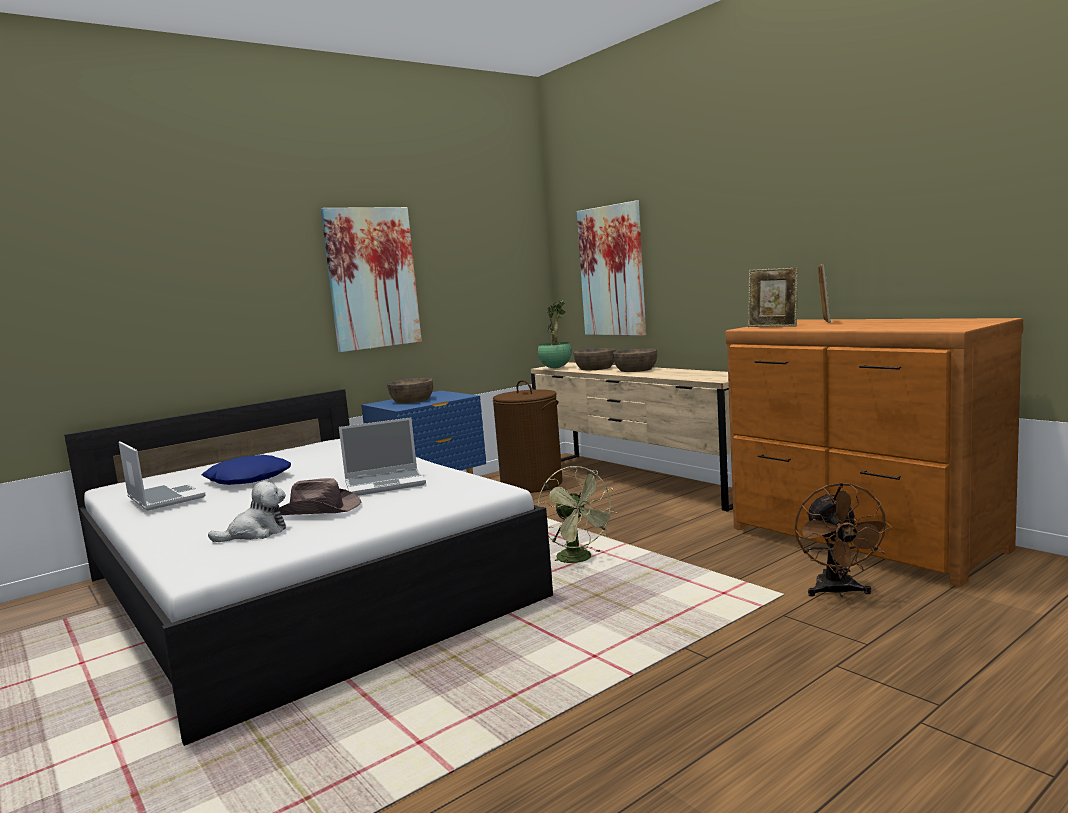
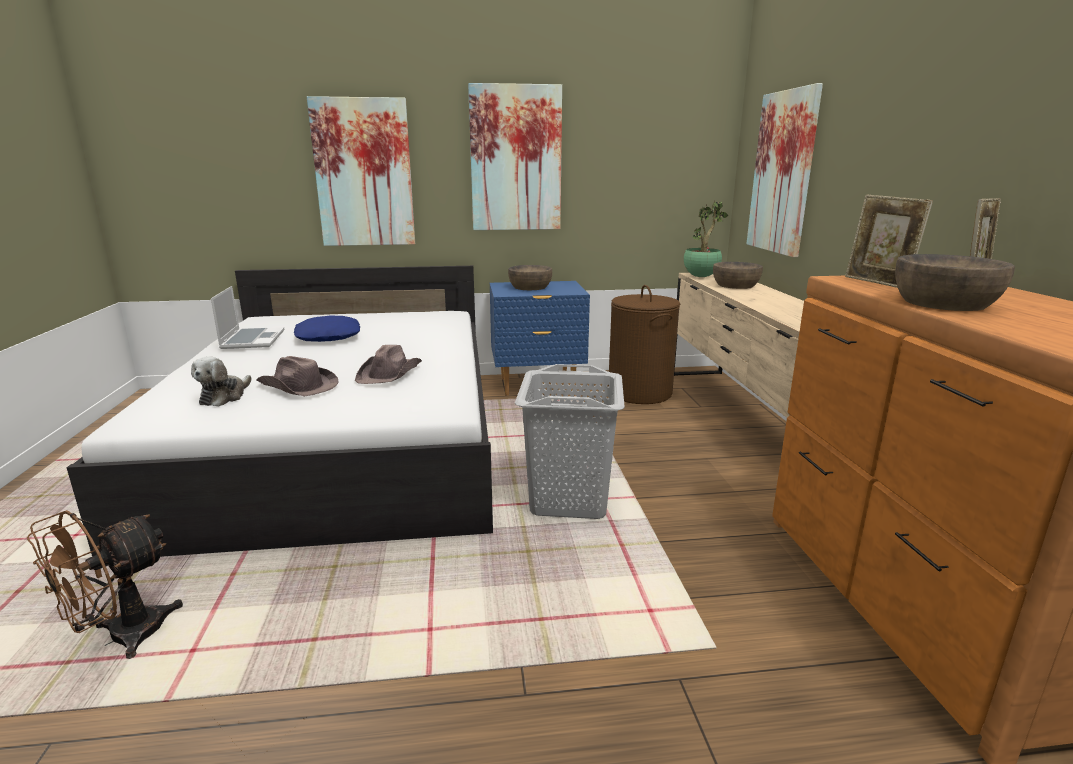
camera: 30 degrees right, 10 degrees up
plush toy [208,481,286,542] -> plush toy turned 105 degrees clockwise [191,356,252,407]
laptop [339,417,426,496] -> brown hat [355,345,422,384]
green fan [538,466,616,564] -> grey laundry basket [515,364,625,519]
brown bowl [613,348,657,372] -> brown bowl moved to [895,254,1015,311]
brown fan [795,482,892,597] -> brown fan moved to [27,510,183,659]
none -> picture [307,96,415,246]

